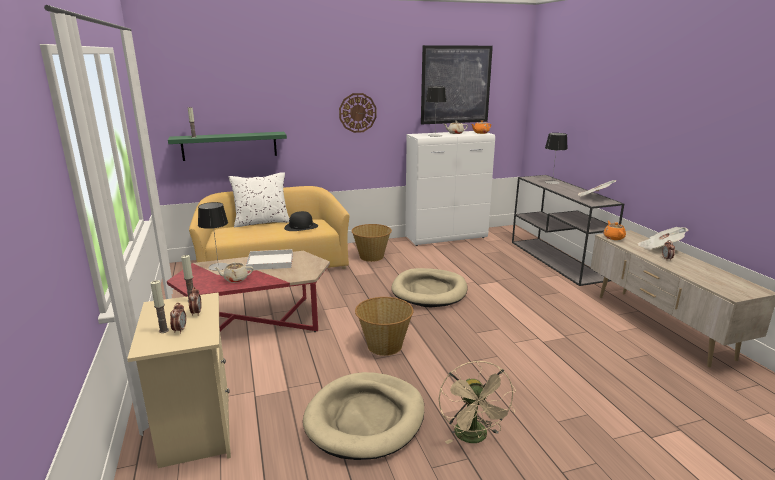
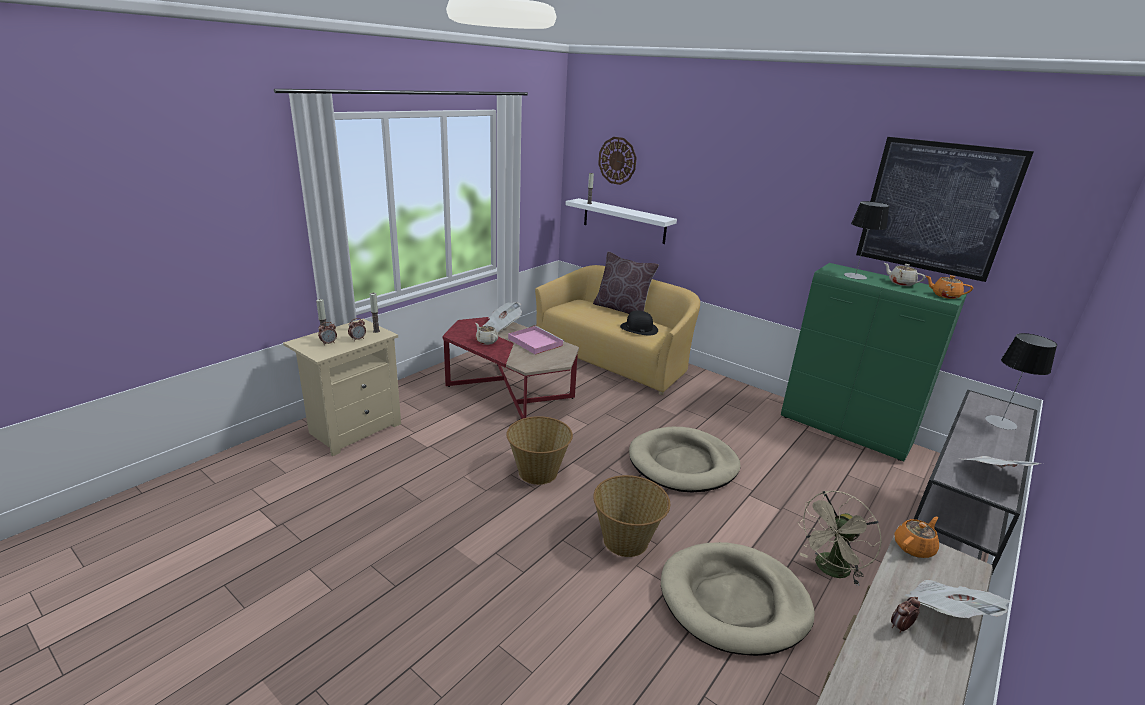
camera: 55 degrees right, 5 degrees up
green shelf [168,132,287,161] -> white shelf [565,198,677,244]
table lamp [198,202,228,271] -> newspaper [483,302,522,332]
white pillow [229,172,290,228] -> brown pillow [593,252,659,314]
white tray [246,249,293,270] -> pink tray [508,326,564,355]
beige dog bed [303,372,424,460] -> beige dog bed moved to [661,542,815,656]
wall clock [339,93,377,133] -> wall clock moved to [598,137,637,185]
basket [352,224,392,262] -> basket moved to [593,475,670,557]
white cabinet [405,131,495,246] -> green cabinet [781,263,967,461]
beige fan [439,361,516,444] -> beige fan moved to [797,490,882,586]

